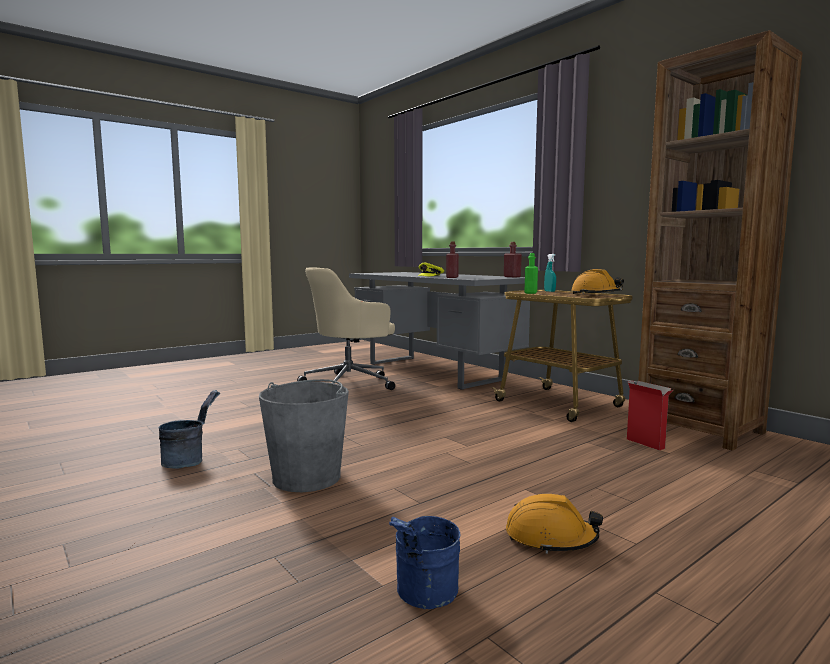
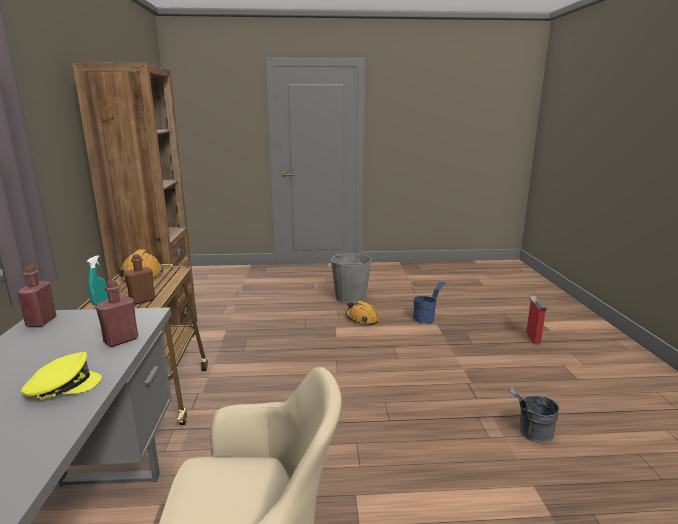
camera: 145 degrees left, 10 degrees up
grey bucket [259,379,349,492] -> grey bucket moved to [331,252,371,304]
green bottle [525,253,538,294] -> brown bottle [124,254,155,305]
cardboard box [627,381,673,450] -> cardboard box moved to [526,296,549,345]

